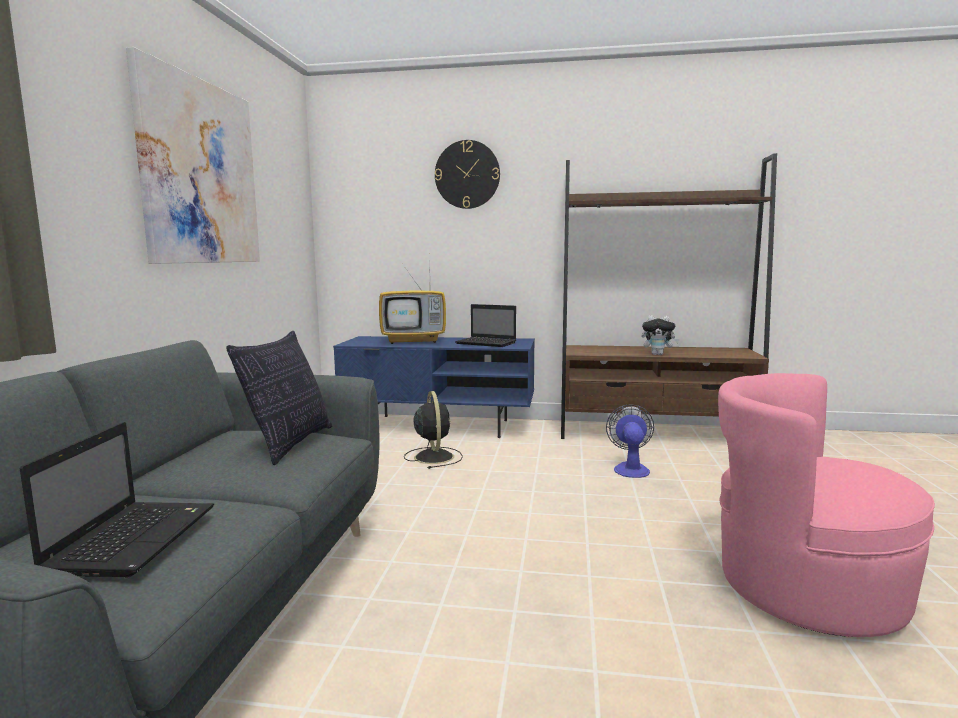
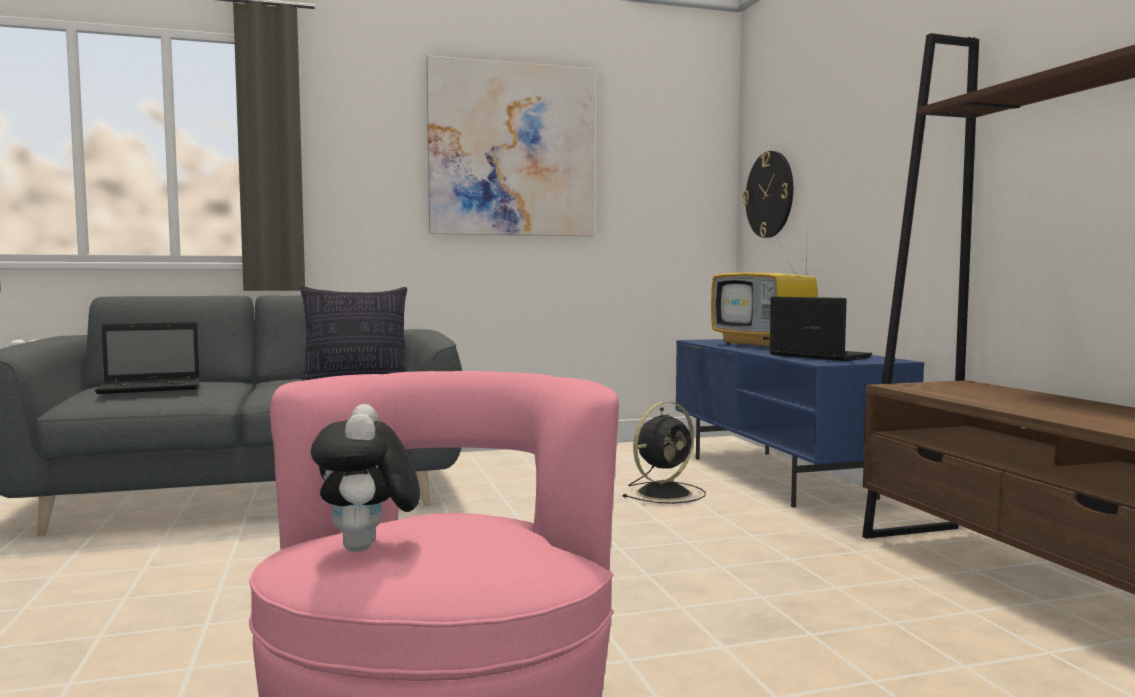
camera: 65 degrees right, 5 degrees down
wall clock [435,140,500,209] -> wall clock moved to [743,151,793,238]
laptop [455,304,516,347] -> laptop turned 135 degrees clockwise [769,297,872,361]
fan [606,404,654,478] -> none
plush toy [641,315,680,355] -> plush toy moved to [311,404,420,552]

